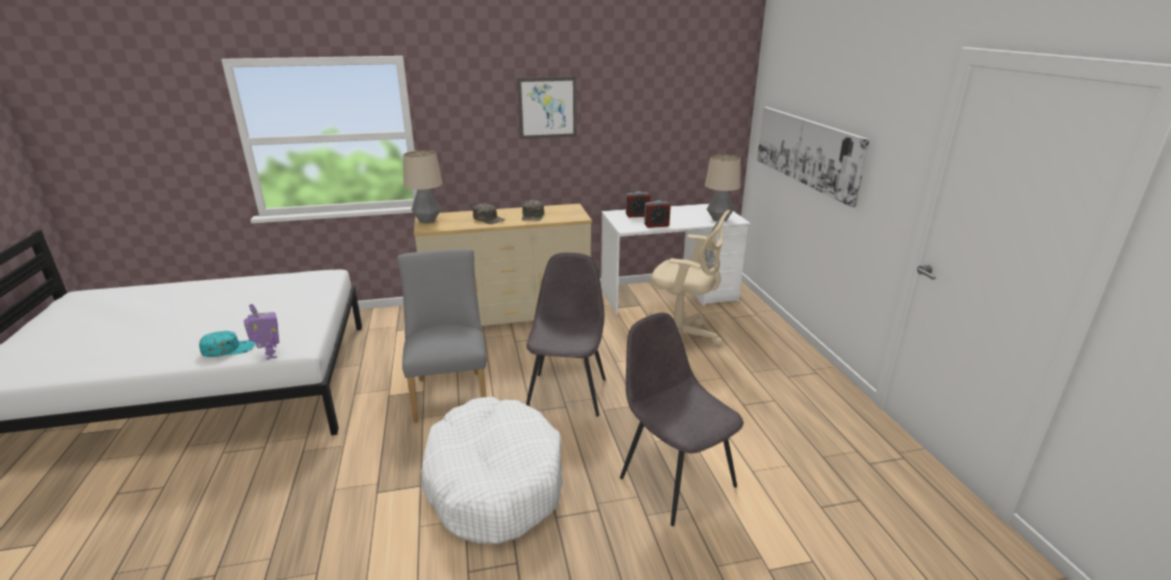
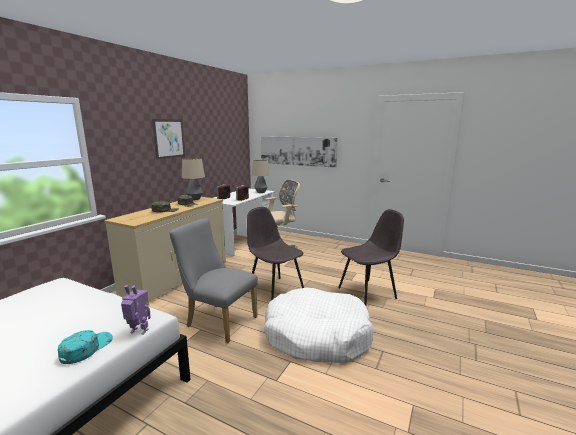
camera: 50 degrees left, 10 degrees down
table lamp [403,150,443,223] -> table lamp moved to [182,158,205,200]
grey chair [620,313,744,526] -> grey chair turned 150 degrees clockwise [338,209,404,306]

